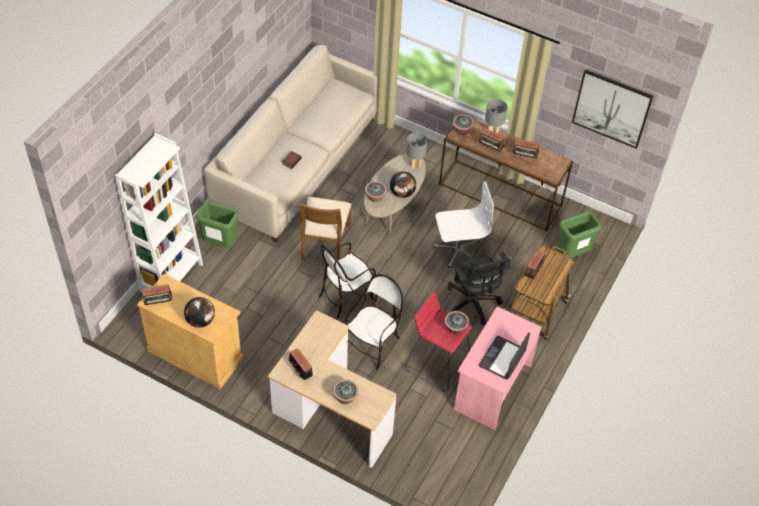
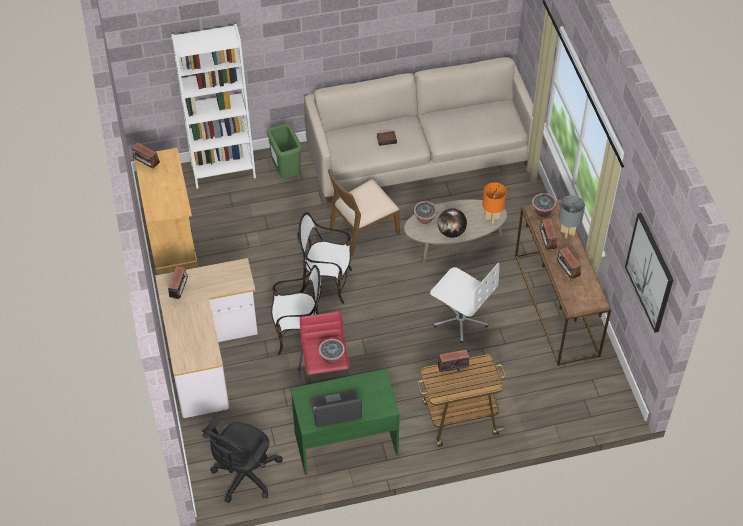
camera: 50 degrees right, 0 degrees up
globe [184,297,215,328] -> none
potted plant [333,380,359,404] -> none
grey table lamp [406,132,427,169] -> orange table lamp [482,182,507,224]
black office chair [448,252,511,326] -> black office chair moved to [202,417,282,503]
pink desk [454,306,542,430] -> green desk [290,369,400,475]
green trash can [557,211,601,258] -> none

